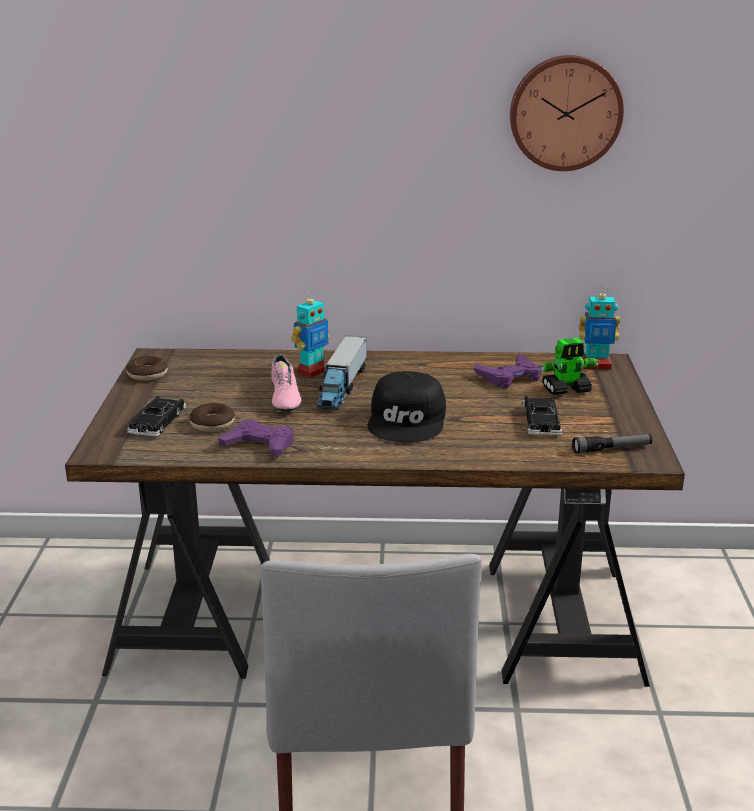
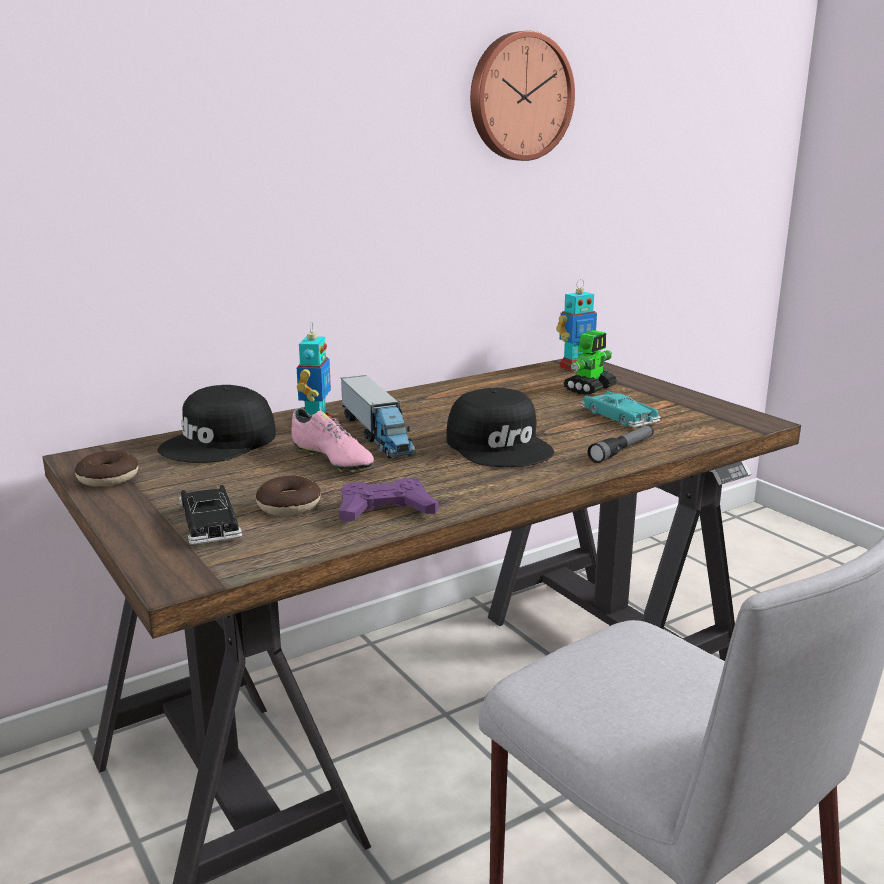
camera: 35 degrees left, 5 degrees down
purple game controller [475,353,541,388] -> none
black toy car [523,396,562,436] -> turquoise toy car [581,391,661,428]
flashlight [572,434,652,454] -> flashlight moved to [588,425,654,463]
none -> black cap [157,385,276,463]

